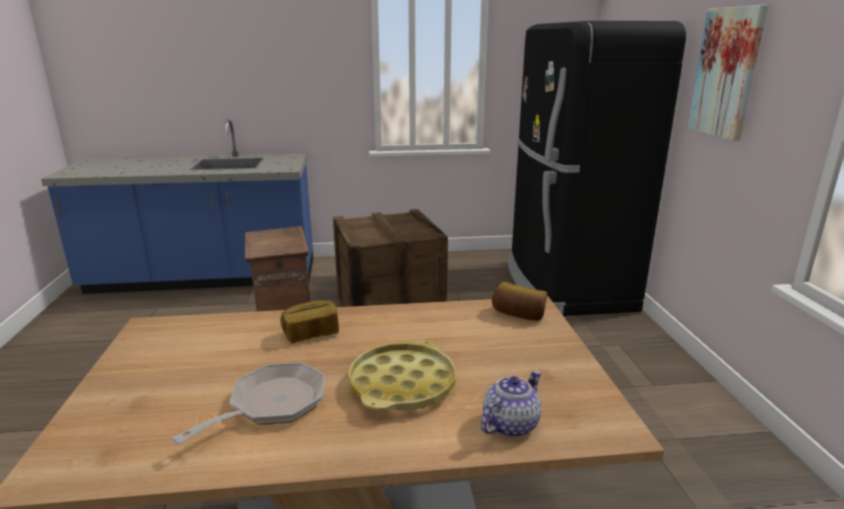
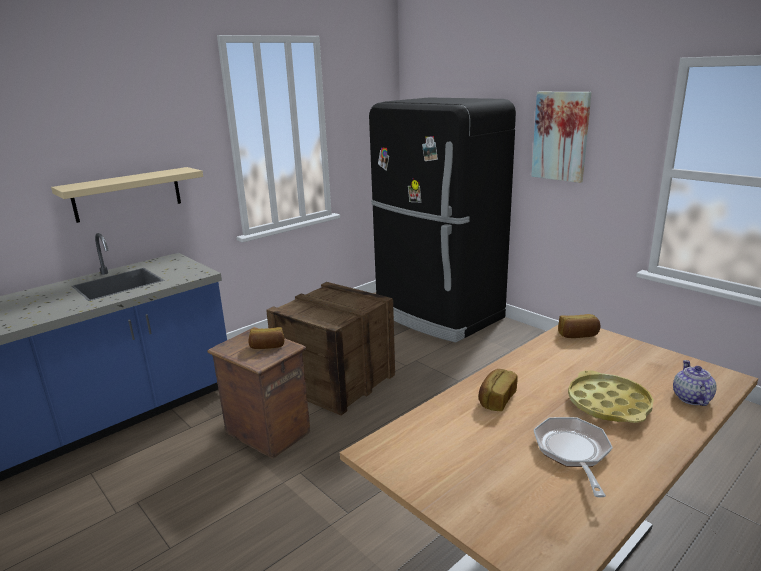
camera: 35 degrees left, 0 degrees up
none -> beige shelf [51,167,203,223]
none -> bread [248,327,284,349]

